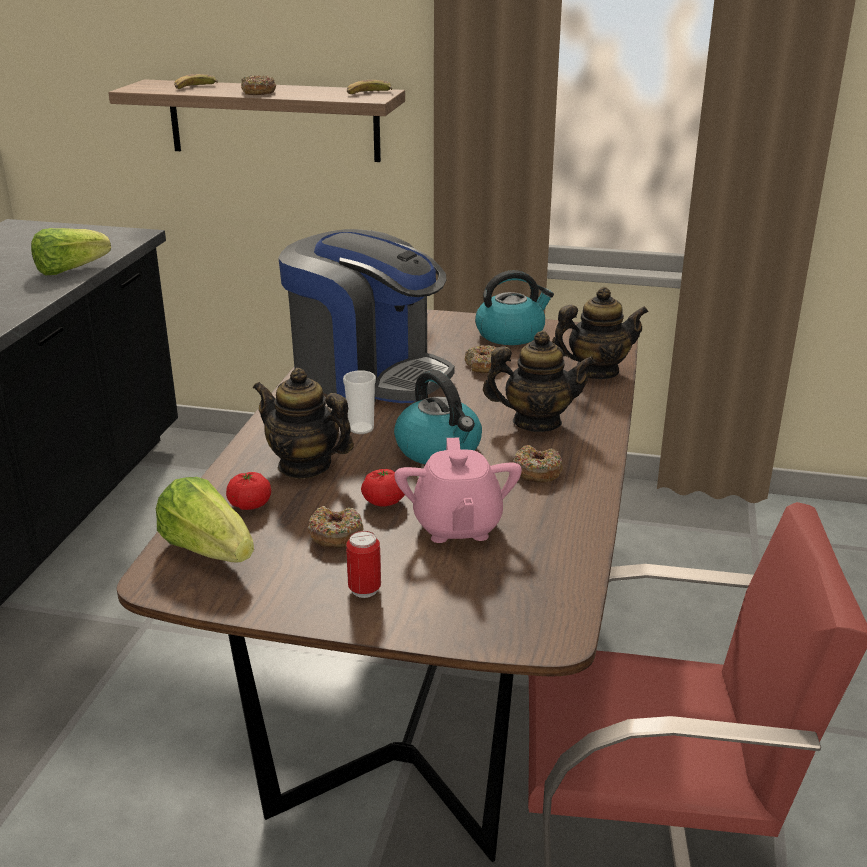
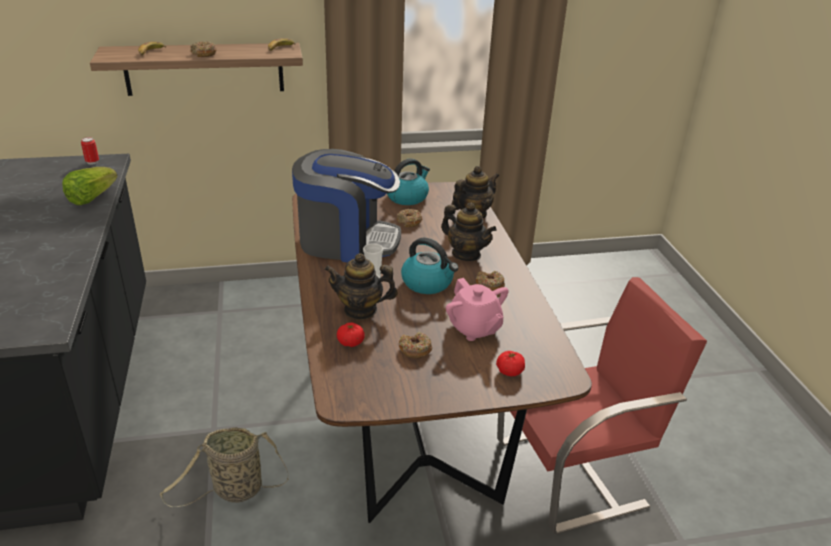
camera: 25 degrees left, 5 degrees up
lettuce [156,477,254,563] -> none
can [346,531,381,598] -> can moved to [81,137,99,165]
tomato [361,469,405,506] -> tomato moved to [496,351,525,376]
teapot [483,331,595,432] -> teapot turned 60 degrees clockwise [441,203,497,261]
none -> basket [160,427,289,507]

